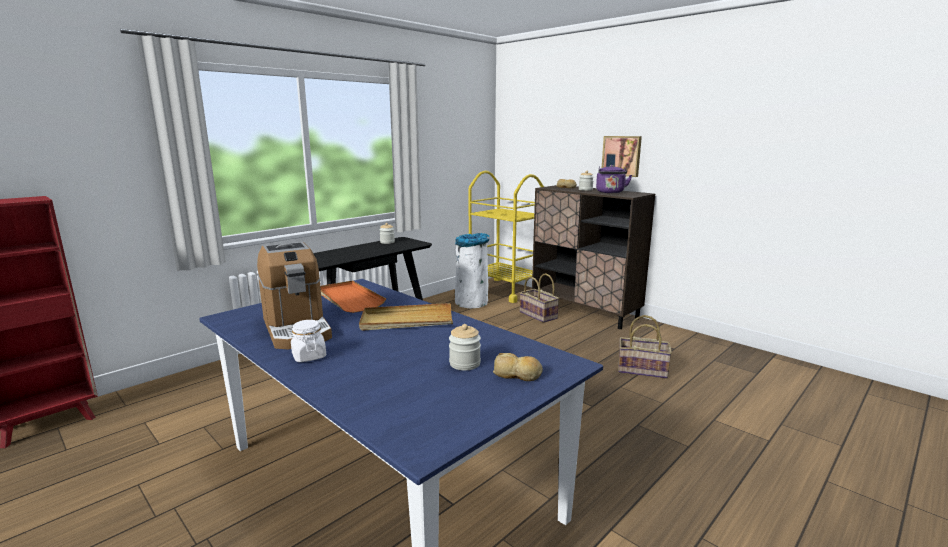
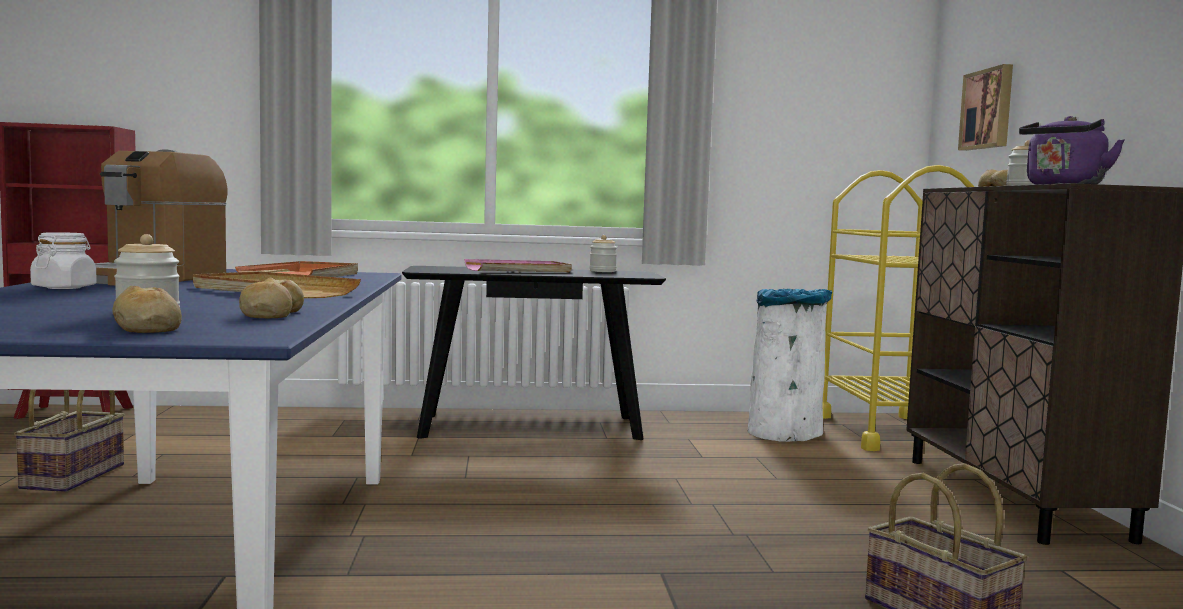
camera: 40 degrees right, 10 degrees down
basket [520,273,559,323] -> basket moved to [14,389,125,492]
picture [602,136,642,177] -> picture moved to [958,64,1013,151]
none -> bread [239,277,304,318]
none -> pink tray [464,259,572,272]

